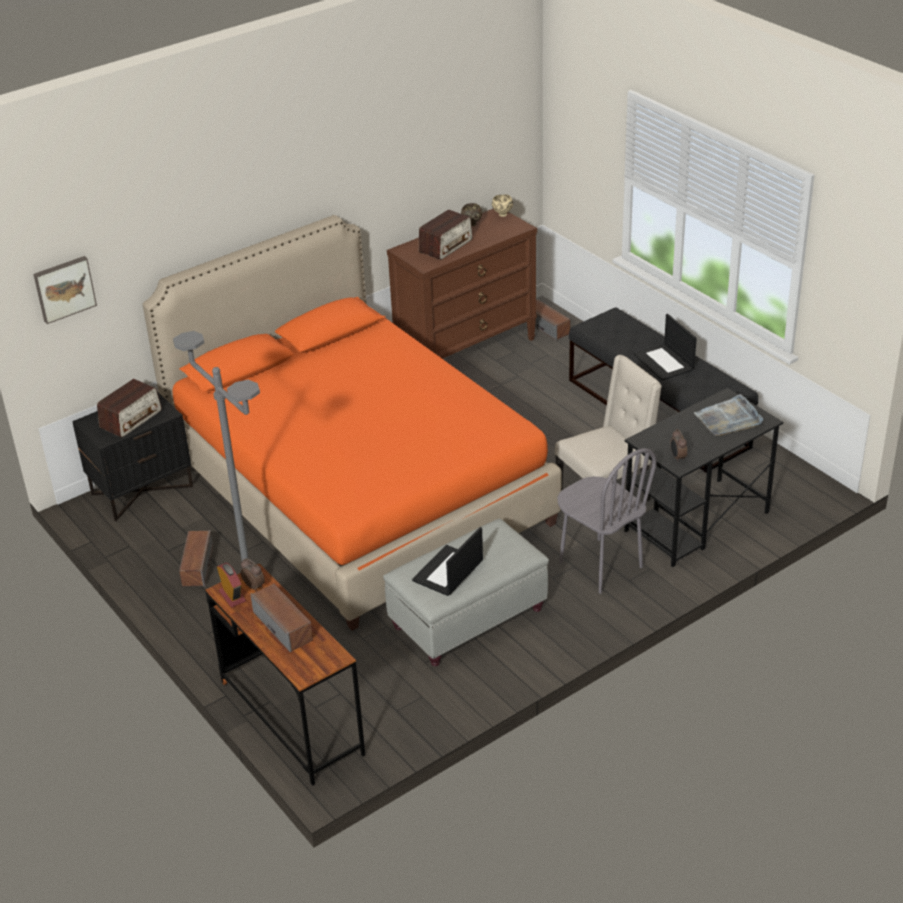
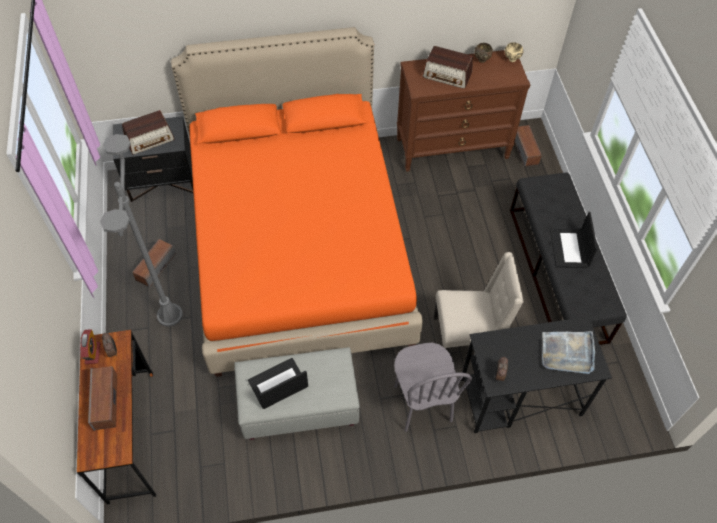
camera: 25 degrees right, 20 degrees up
picture [33,256,97,324] -> none
radio [419,210,473,260] -> radio turned 45 degrees clockwise [423,46,473,89]

